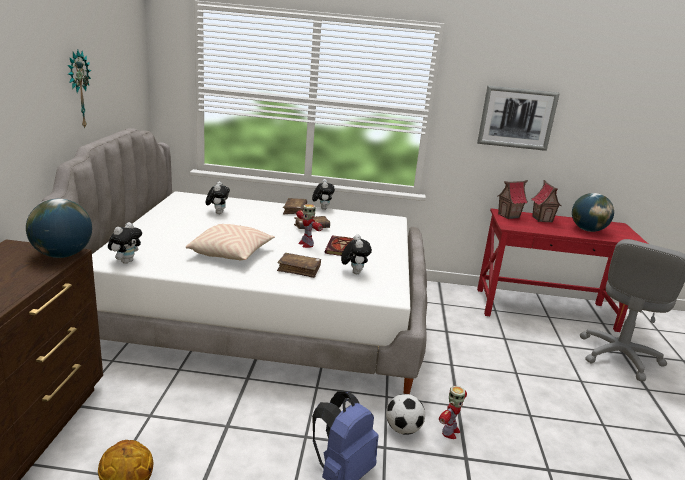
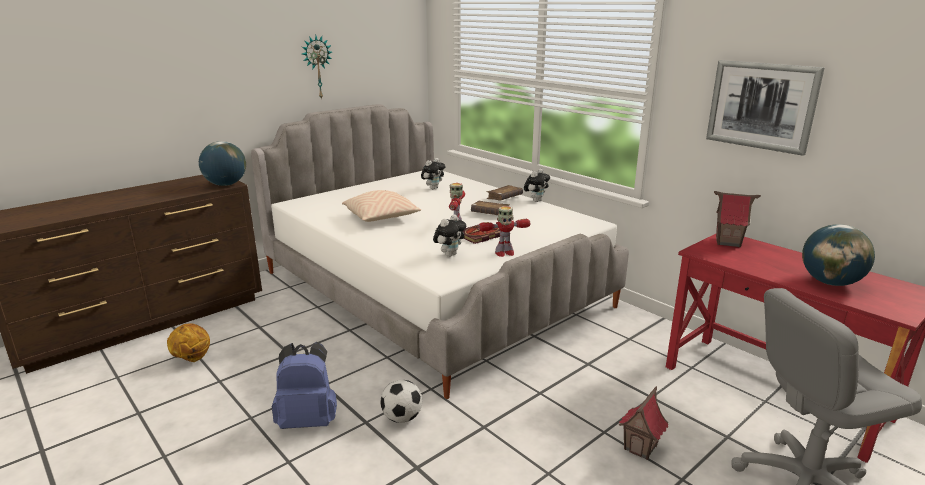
camera: 45 degrees right, 0 degrees up
plush toy [108,222,142,264] -> none
brown book [277,253,321,278] -> none
toy robot [439,386,467,439] -> toy robot moved to [478,206,530,257]
toy house [531,180,561,223] -> toy house moved to [619,386,669,460]

